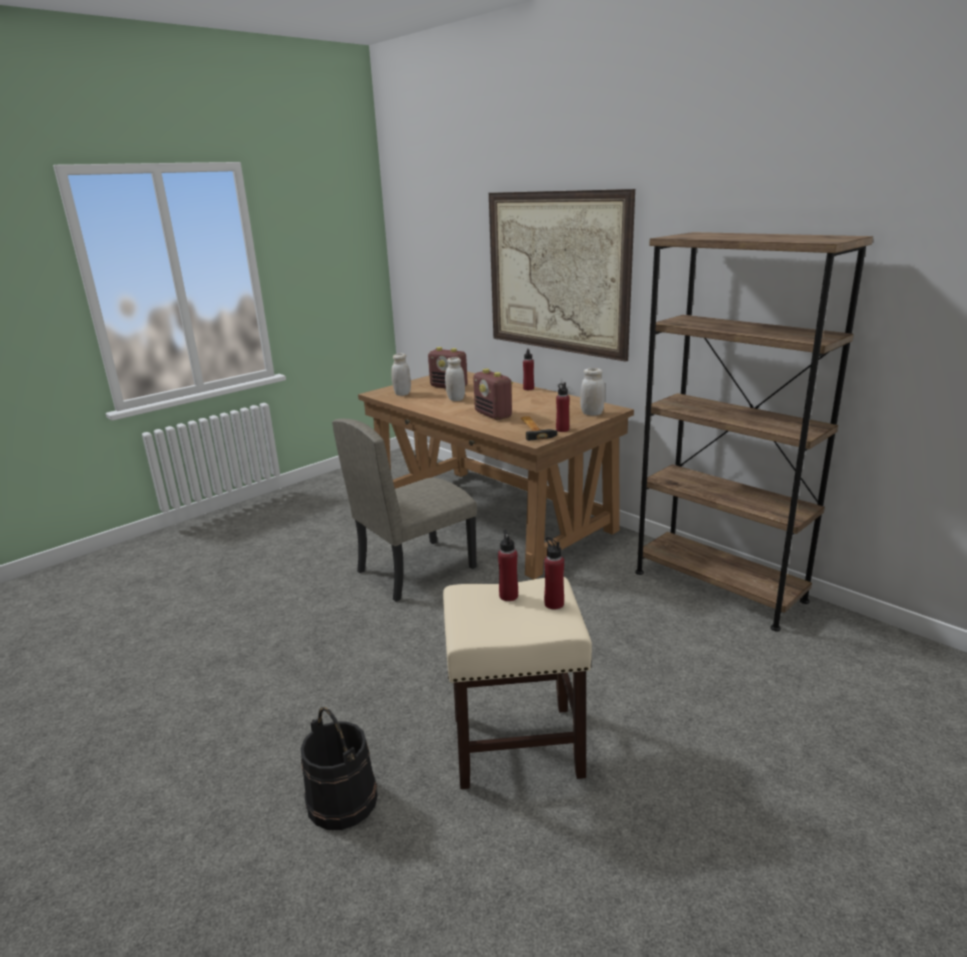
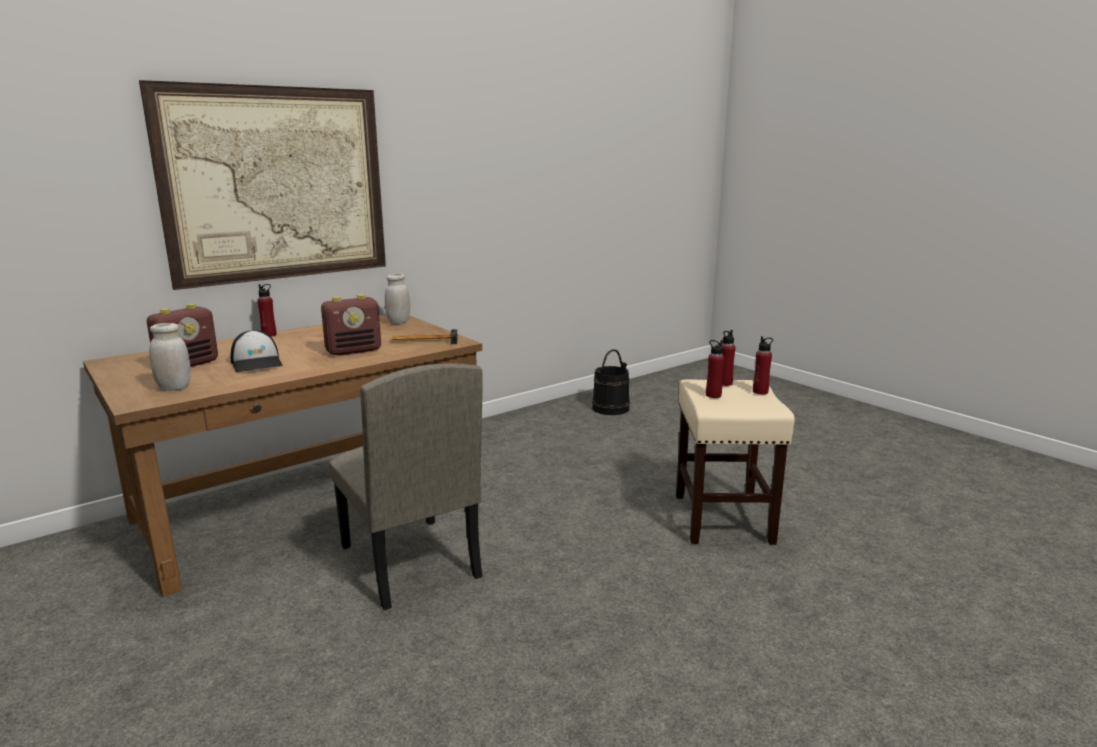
camera: 85 degrees left, 5 degrees down
black bucket [301,707,378,830] -> black bucket moved to [592,349,630,415]
white jar [445,357,465,401] -> cap [230,330,283,372]
red bottle [556,382,570,432] -> red bottle moved to [753,336,773,394]
brown bookcase [635,232,873,631] -> none

